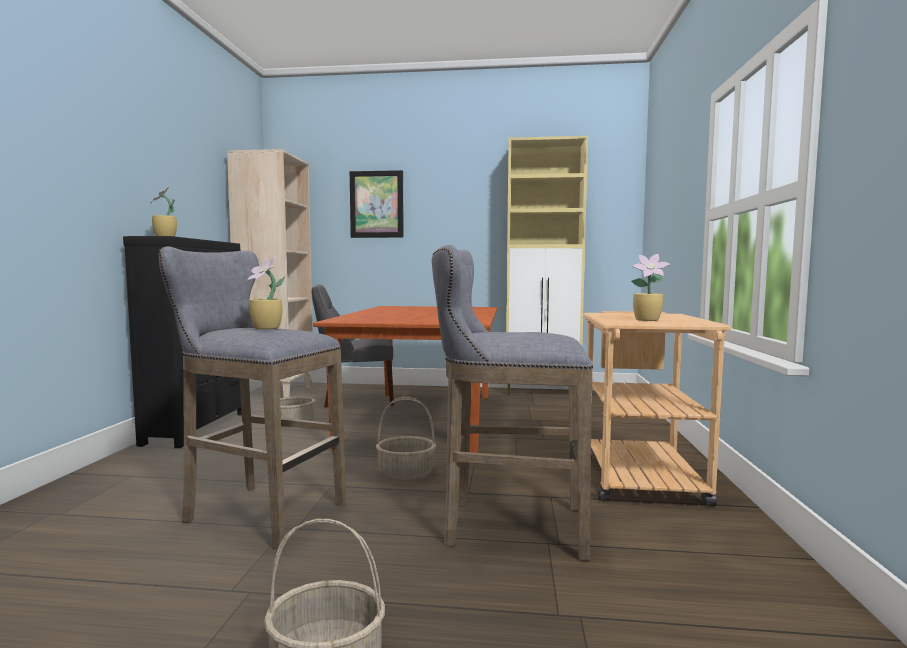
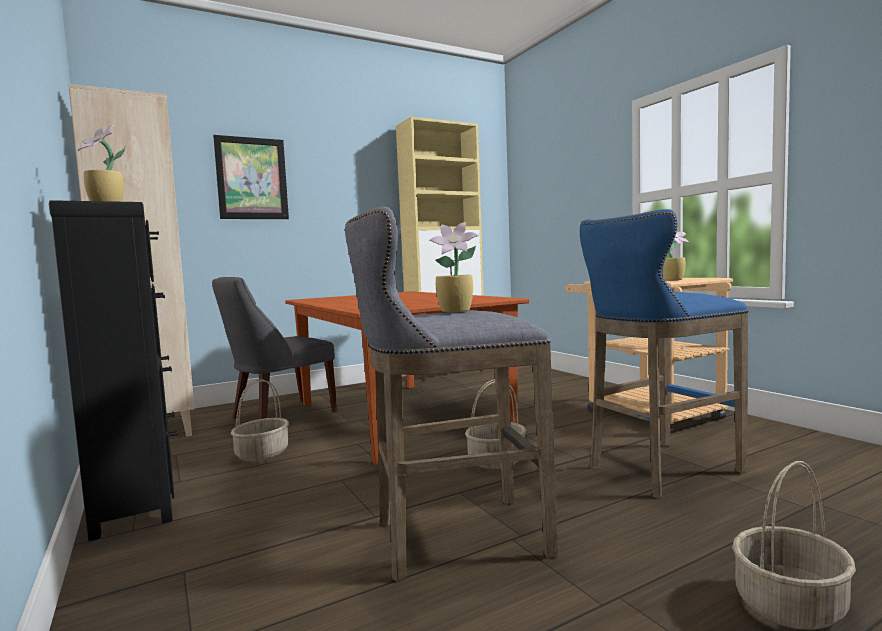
camera: 35 degrees left, 0 degrees up
grey stool [432,245,593,561] -> blue stool [580,209,748,499]

